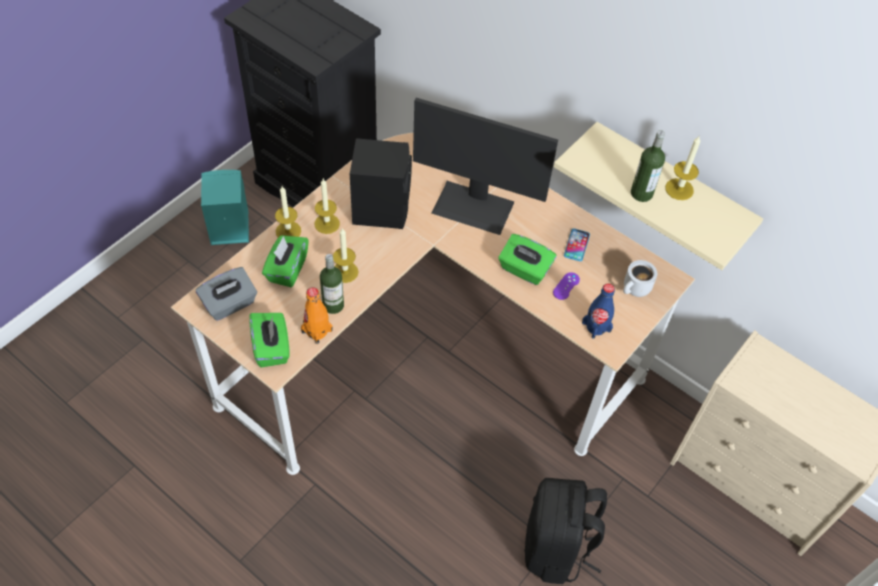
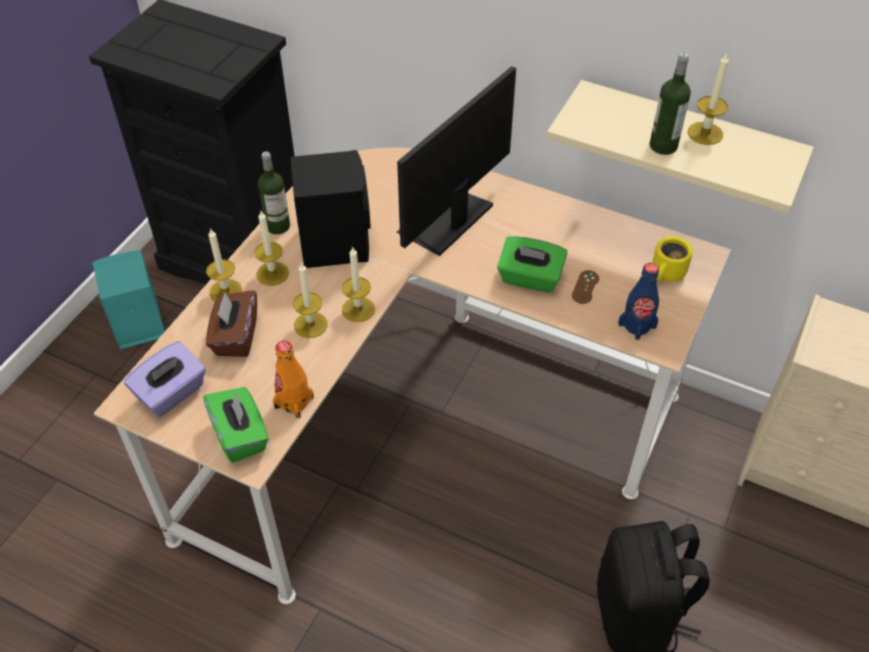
camera: 10 degrees left, 5 degrees down
grey tissue box [196,267,257,321] -> purple tissue box [124,341,206,417]
green tissue box [262,235,309,287] -> brown tissue box [206,290,257,357]
bottle [320,254,344,314] -> bottle moved to [258,152,290,234]
monitor [413,98,558,235] -> monitor turned 120 degrees clockwise [396,66,516,256]
purple game controller [553,272,580,300] -> brown game controller [572,270,599,304]
phone [564,229,590,261] -> none
white mug [623,260,657,297] -> yellow mug [652,236,693,282]
none -> candle [342,246,375,322]

